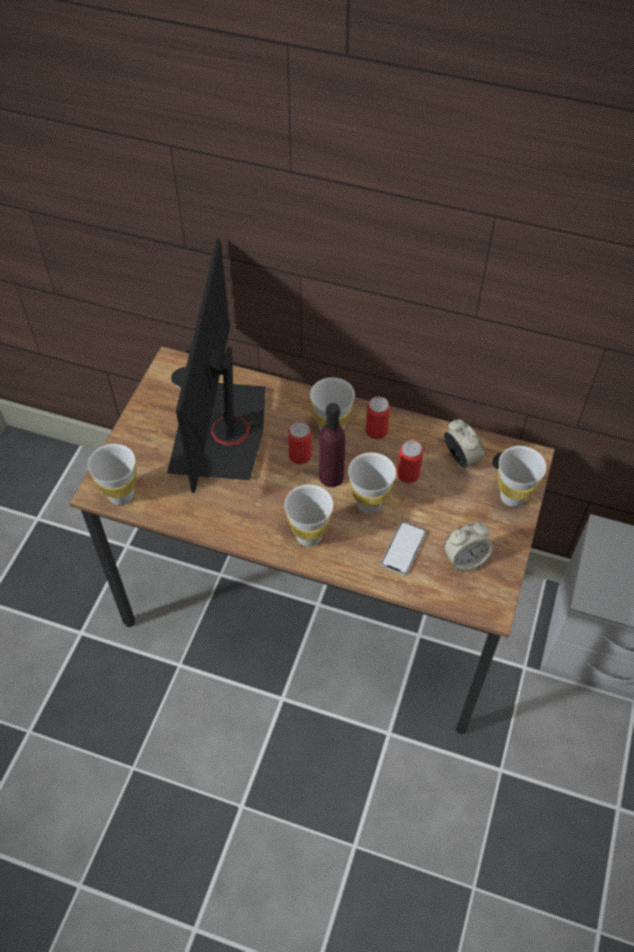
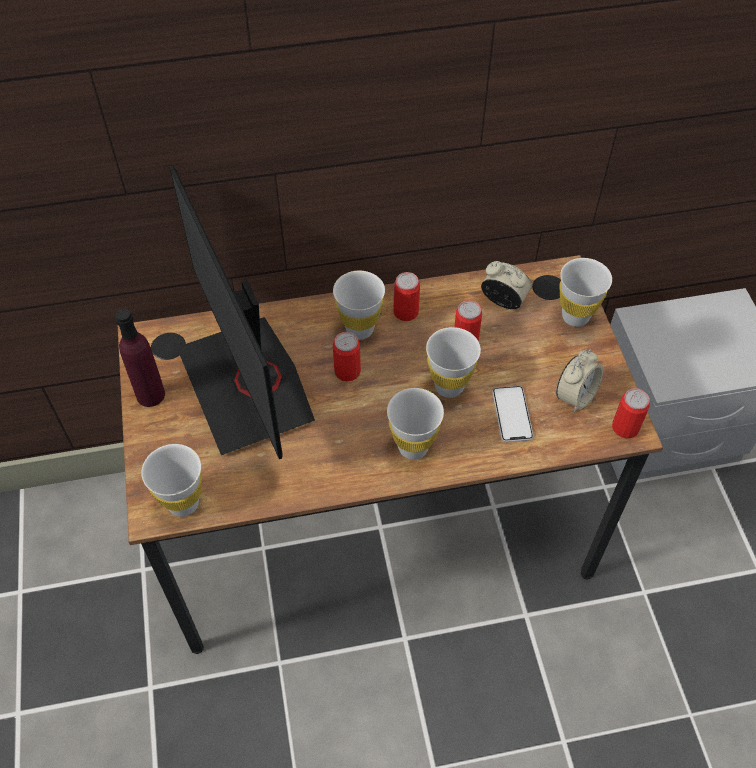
camera: 30 degrees left, 0 degrees up
purple bottle [319,403,345,487] -> purple bottle moved to [115,309,165,407]
none -> can [612,388,650,439]

